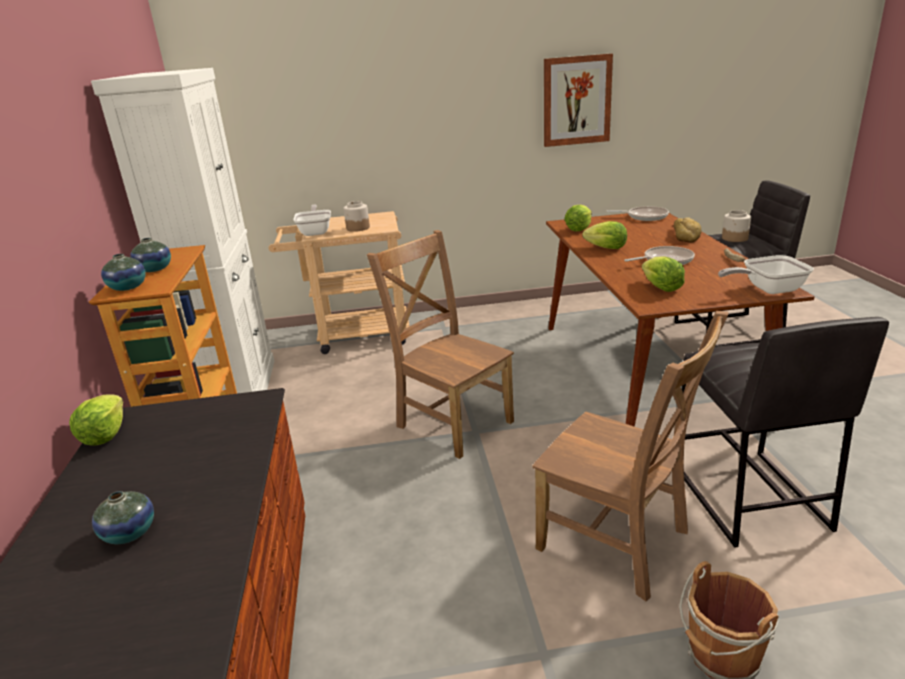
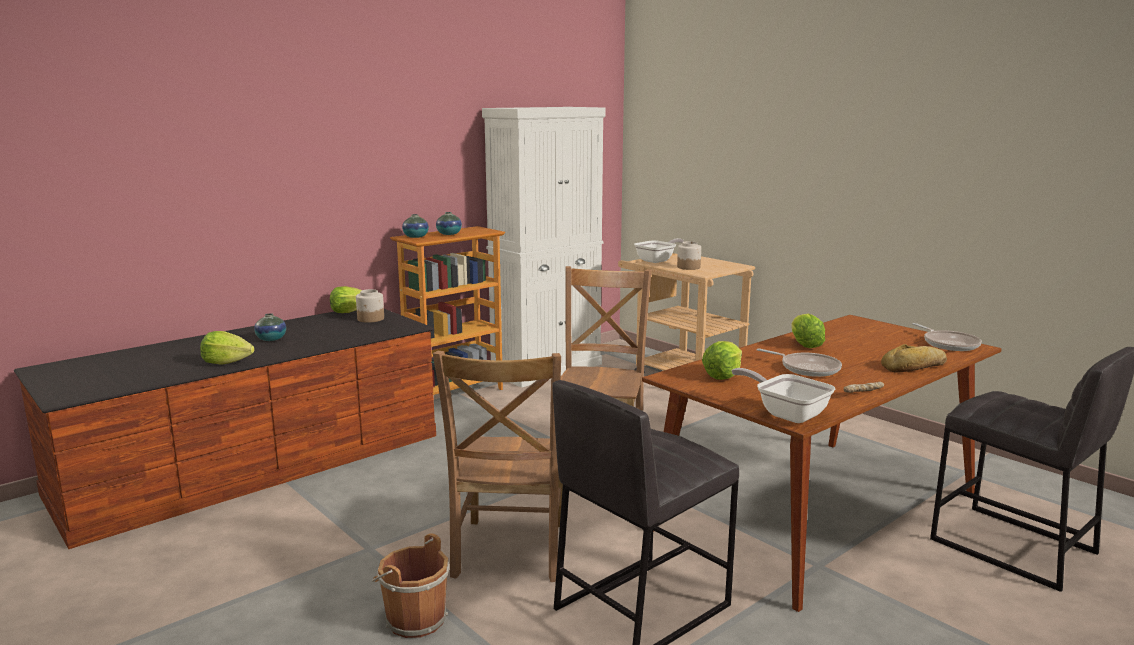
camera: 55 degrees right, 10 degrees down
picture [544,54,613,147] -> none
lettuce [564,205,592,232] -> lettuce moved to [200,331,255,365]
jar [722,210,751,242] -> jar moved to [356,289,384,323]

